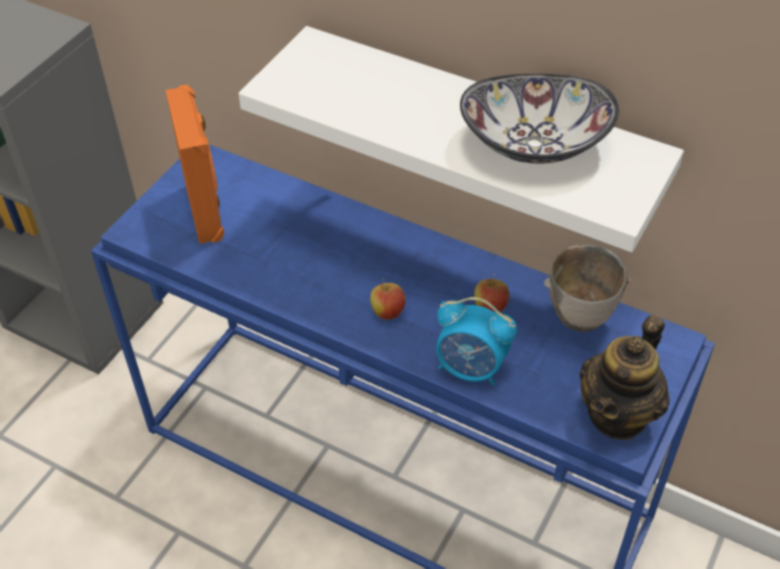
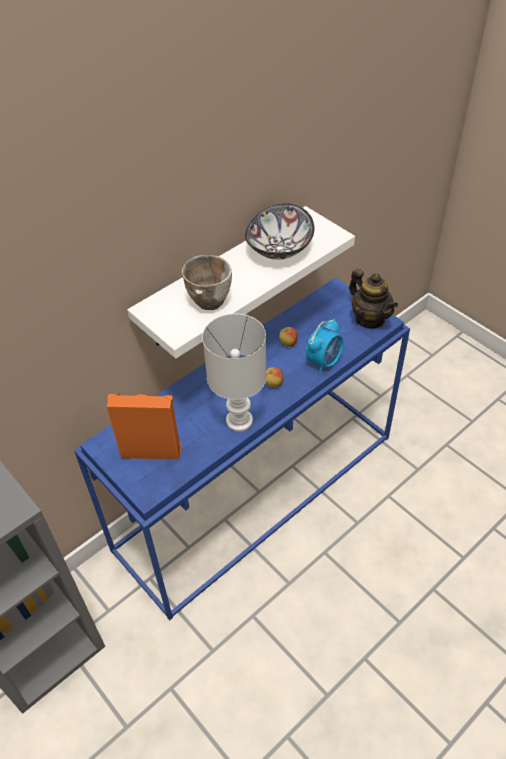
camera: 70 degrees left, 0 degrees up
bowl [544,245,631,332] -> bowl moved to [182,255,232,310]
none -> white table lamp [202,313,267,432]

